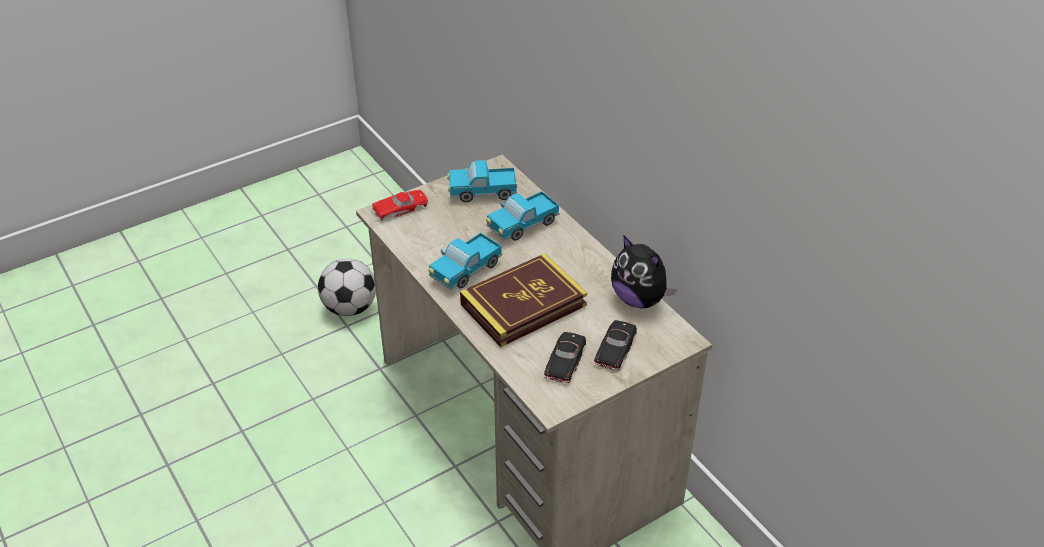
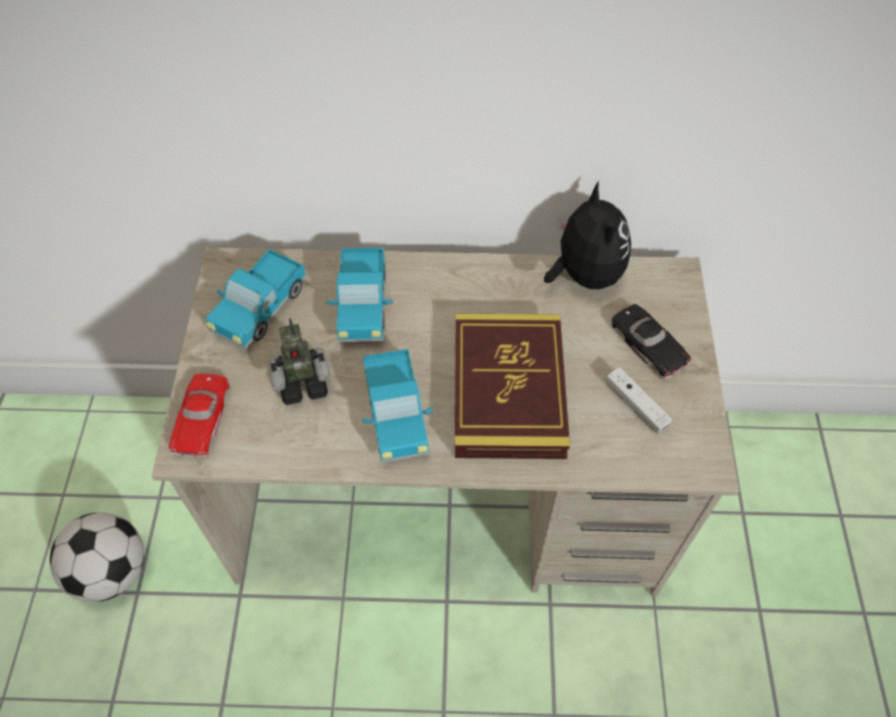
camera: 55 degrees left, 15 degrees up
black toy car [544,332,586,383] -> white game controller [606,367,673,434]
plush toy [611,235,677,308] -> plush toy turned 90 degrees counterclockwise [544,181,631,289]
none -> toy robot [268,318,330,405]

